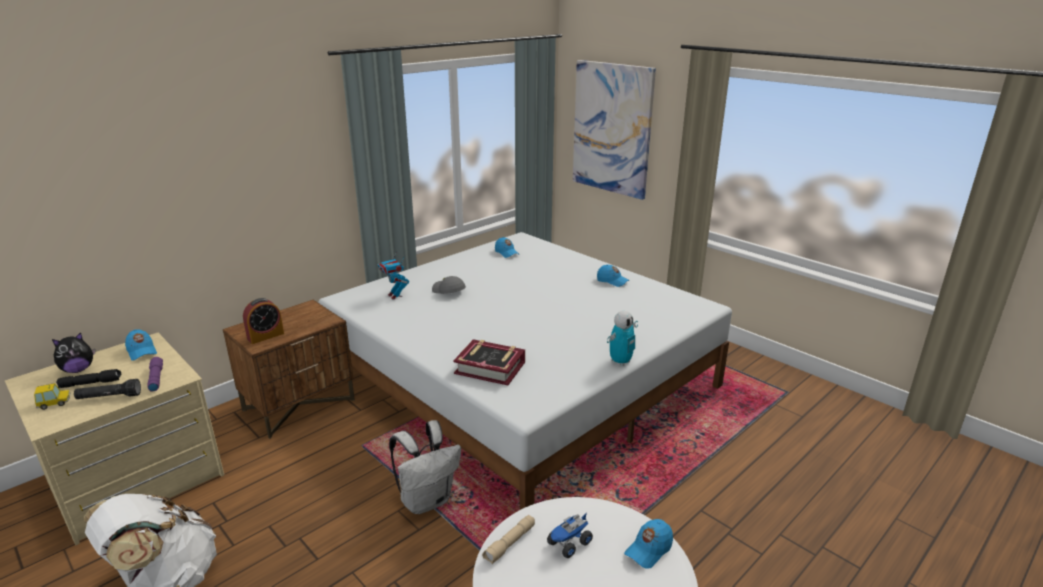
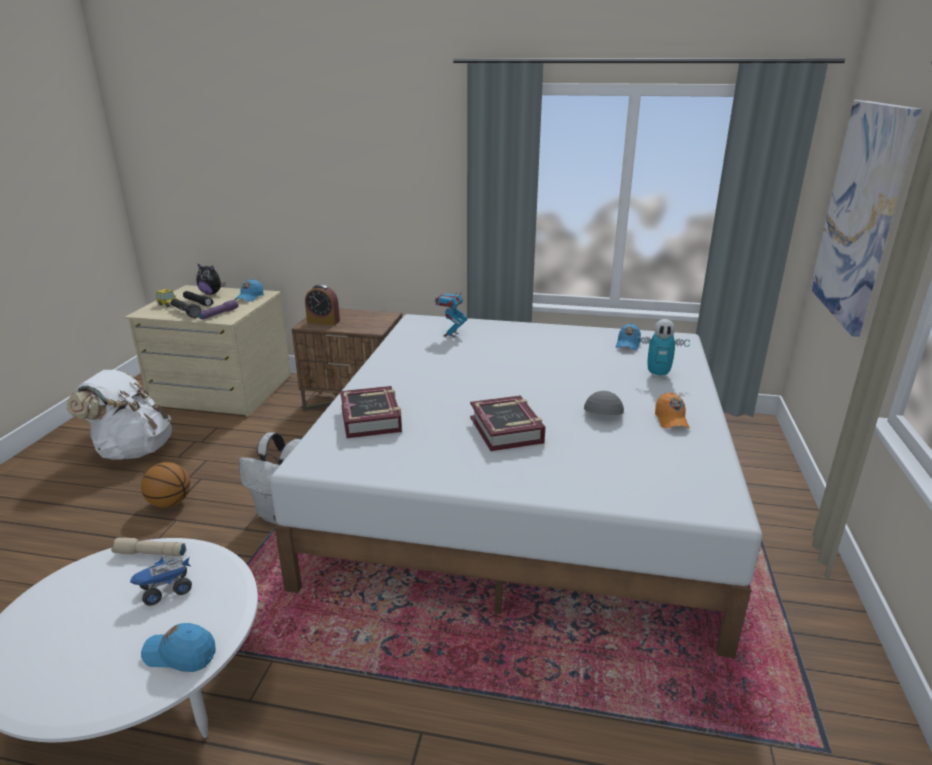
camera: 55 degrees right, 0 degrees up
grey cap [432,276,466,294] -> grey cap moved to [584,391,624,415]
toy truck [547,513,593,558] -> toy truck turned 45 degrees counterclockwise [130,557,192,606]
blue cap [597,264,629,287] -> orange cap [655,393,690,428]
toy robot [607,311,638,367] -> toy robot moved to [636,319,690,378]
none -> basketball [141,462,190,508]
none -> book [470,395,545,451]

